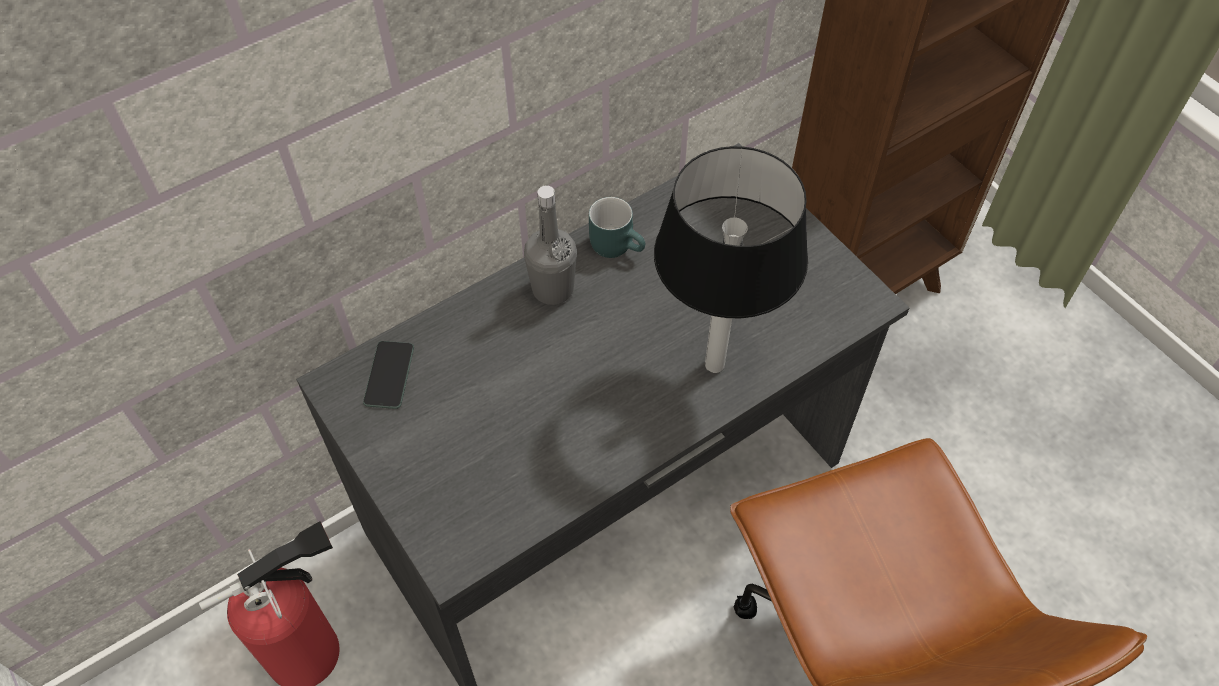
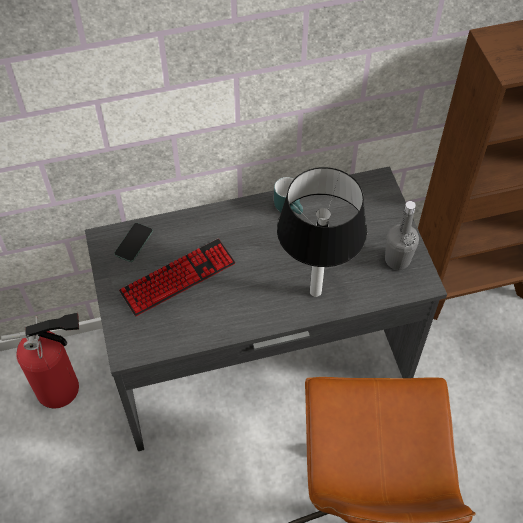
camera: 20 degrees right, 0 degrees up
grey bottle [524,185,577,305] -> grey bottle moved to [385,201,419,270]
none -> keyboard [119,239,235,316]

